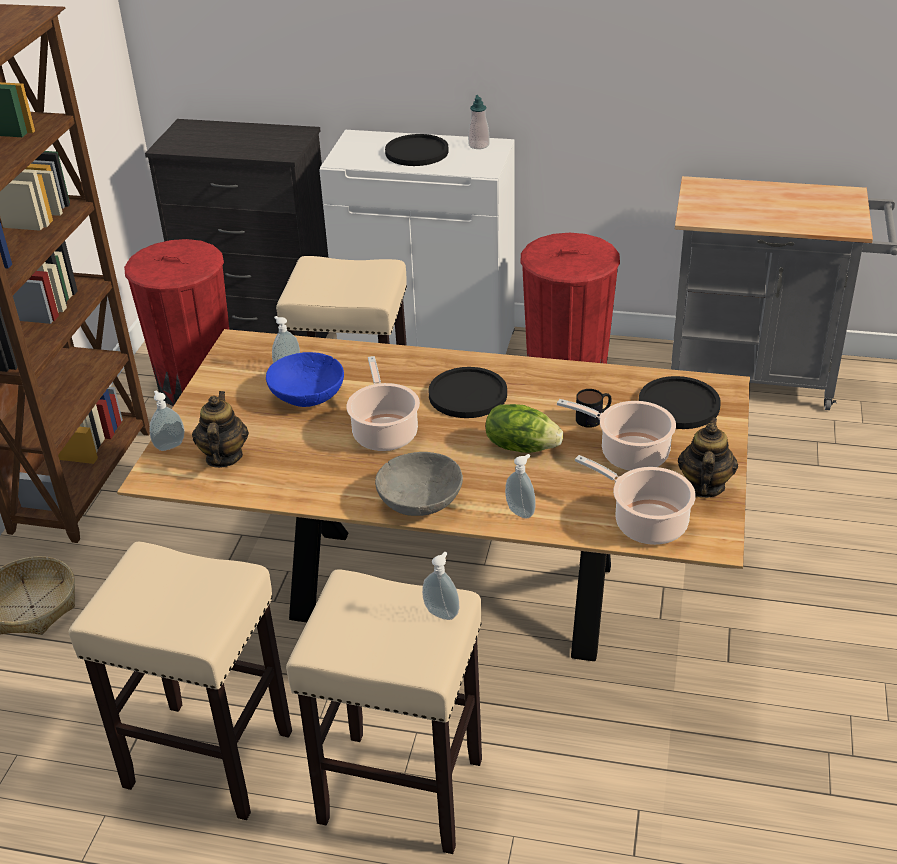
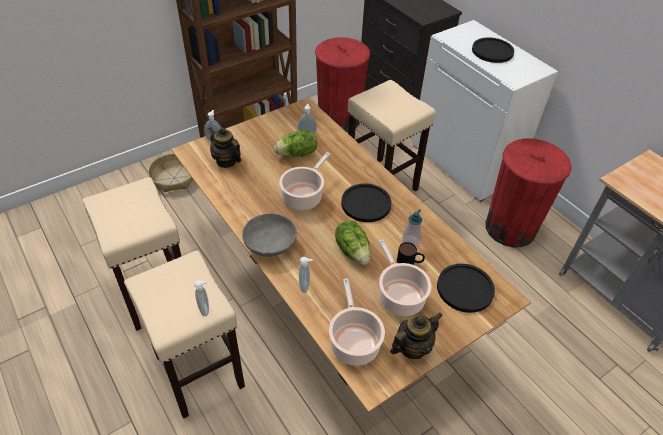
camera: 40 degrees right, 10 degrees up
teapot [192,391,249,468] -> teapot turned 90 degrees counterclockwise [208,127,242,168]
blue bowl [266,352,344,407] -> lettuce [274,130,317,157]
soap dispenser [468,95,489,149] -> soap dispenser moved to [402,209,422,247]

